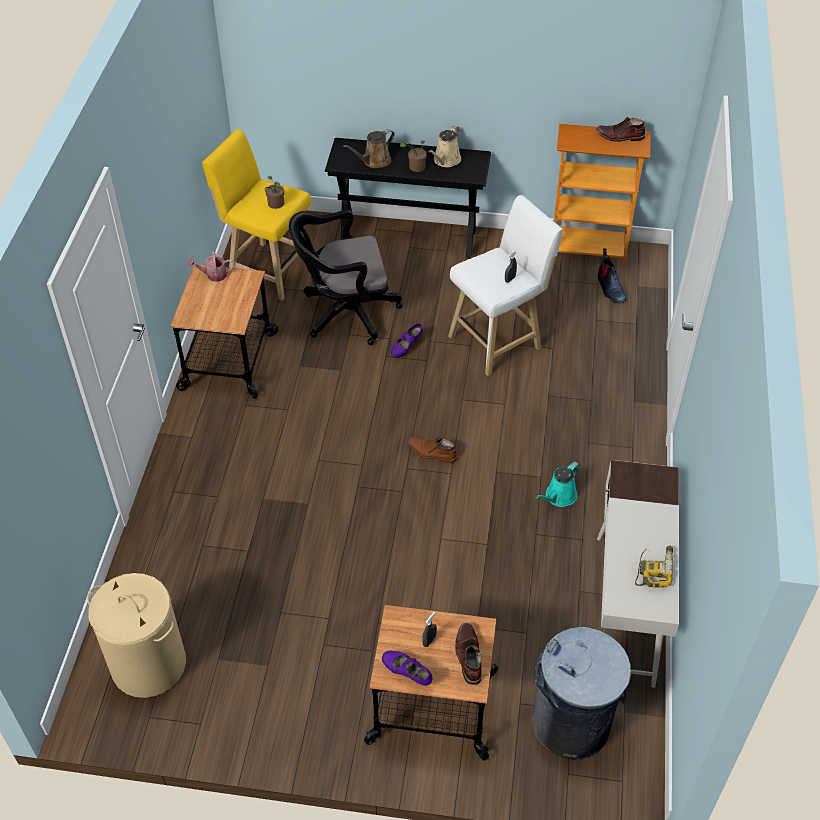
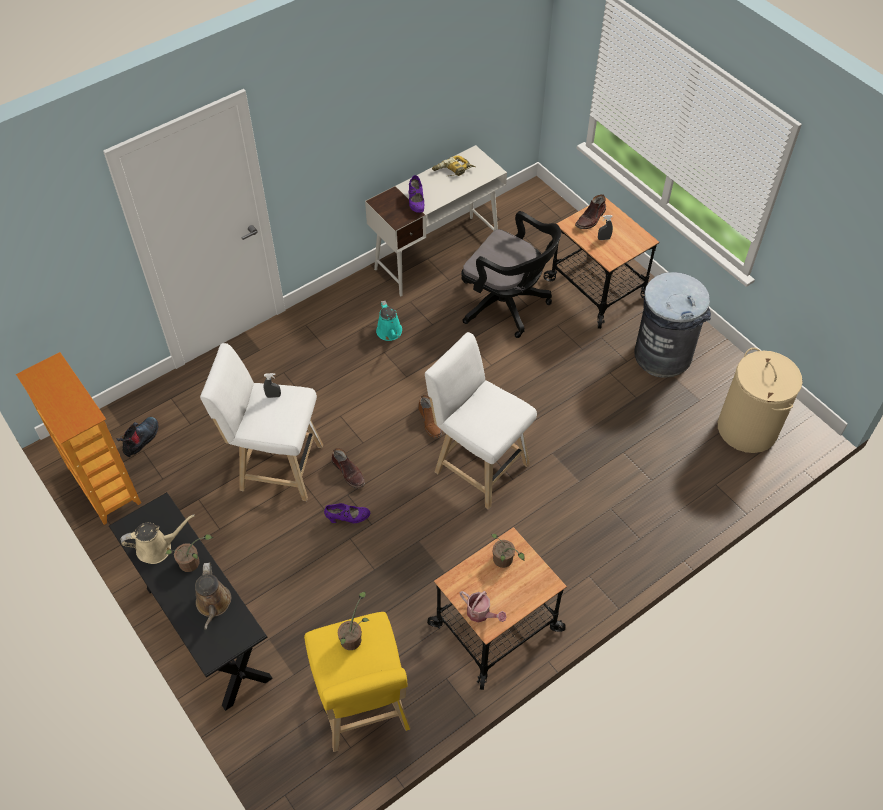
camera: 135 degrees left, 5 degrees up
black office chair [289,210,403,345] -> black office chair moved to [461,211,561,338]
brown watering can [343,129,395,168] -> brown watering can turned 75 degrees clockwise [195,562,231,629]
purple shoe [382,651,432,686] -> purple shoe moved to [408,175,425,213]
grey trash can [532,627,631,760] -> grey trash can moved to [634,272,711,378]
turquoise watering can [536,462,580,507] -> turquoise watering can turned 75 degrees clockwise [376,301,402,341]
brown boot [596,117,645,142] -> brown boot moved to [332,448,365,489]
none -> white stool [425,332,537,510]
none -> potted plant [491,534,525,568]

